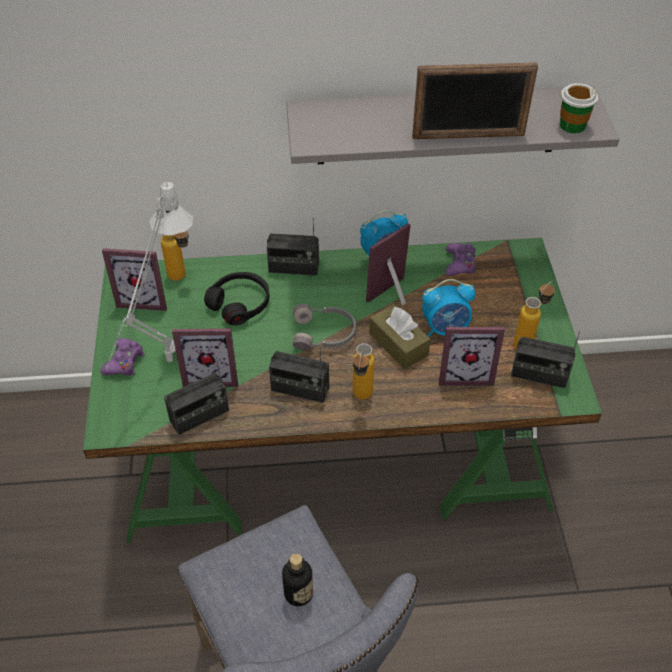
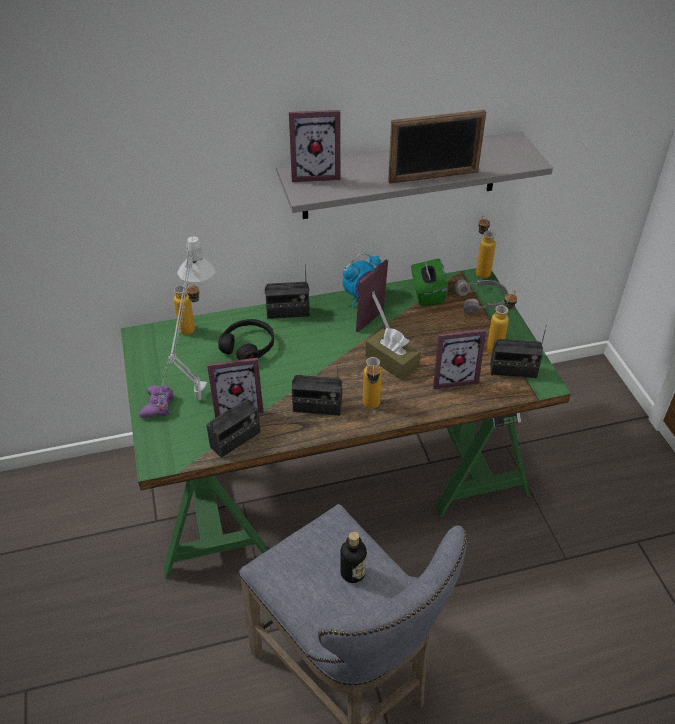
camera: 10 degrees left, 5 degrees down
picture frame [102,248,167,311] -> picture frame moved to [289,110,340,182]
grey headphones [293,304,356,350] -> grey headphones moved to [454,279,508,314]
alarm clock [422,279,475,337] -> none
purple game controller [445,243,476,276] -> green tissue box [411,258,448,306]
cup [560,83,598,134] -> none
none -> bottle [476,215,496,278]

